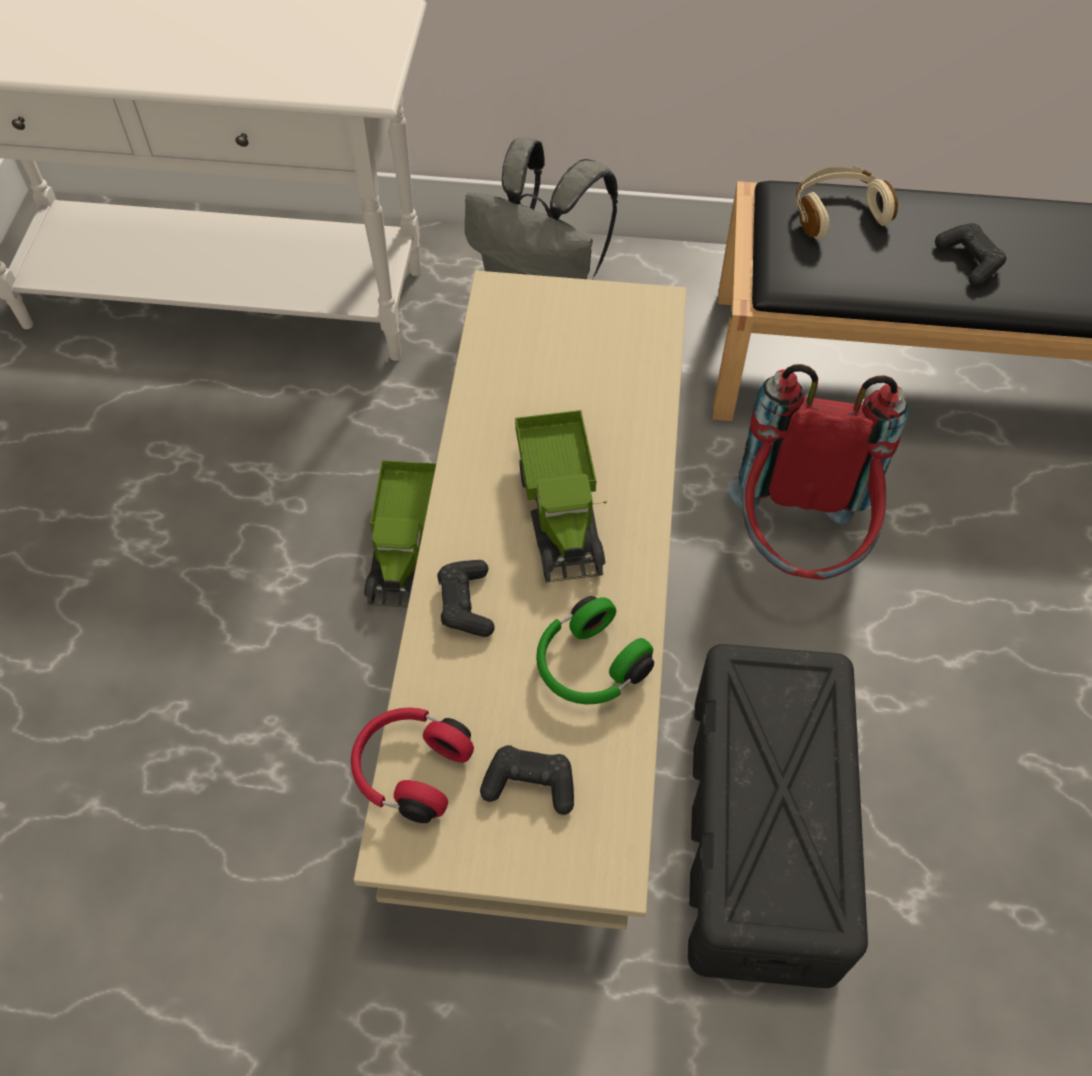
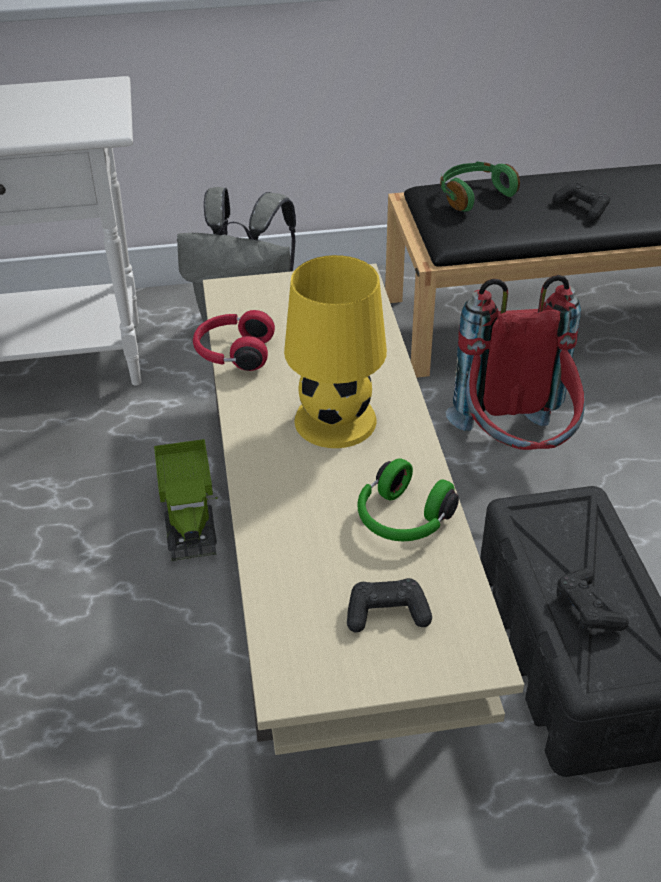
camera: 15 degrees left, 15 degrees down
red headphones [351,708,474,823] -> red headphones moved to [193,310,275,371]
black game controller [437,560,495,637] -> black game controller moved to [556,568,629,631]
toy truck [515,410,607,582] -> yellow table lamp [284,255,387,448]
beige headphones [796,166,898,239] -> green headphones [440,162,520,211]

